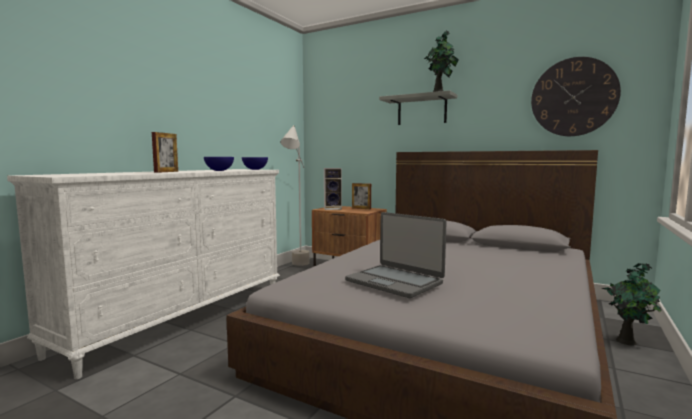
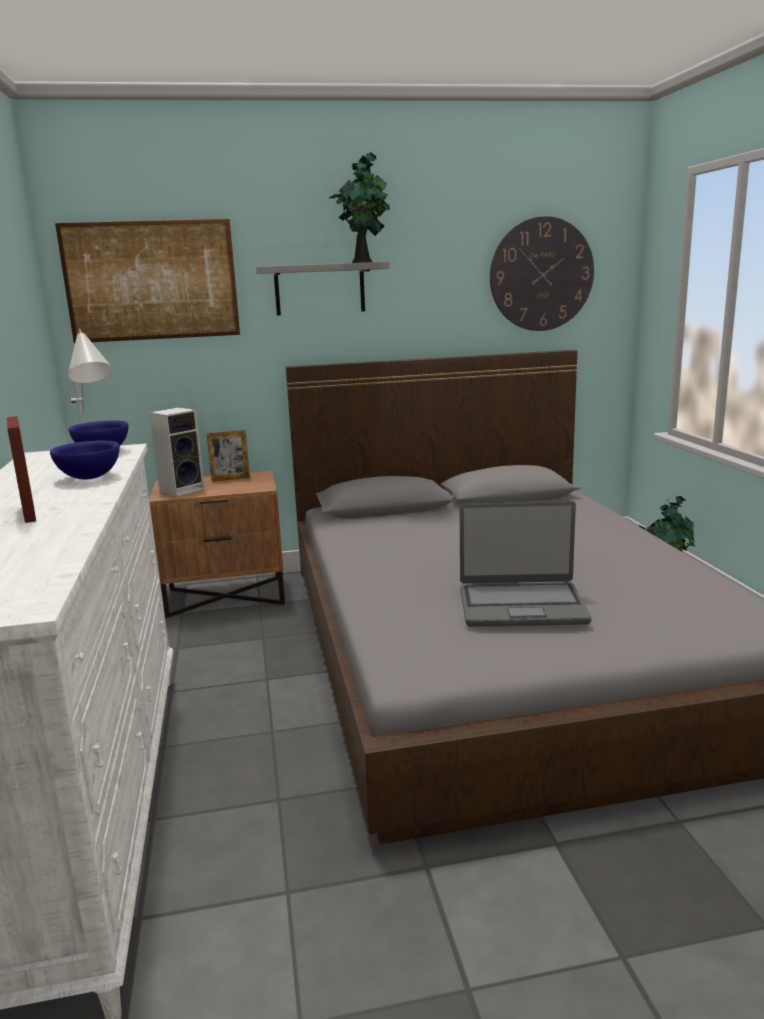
camera: 40 degrees left, 10 degrees up
none -> picture [55,219,240,343]

